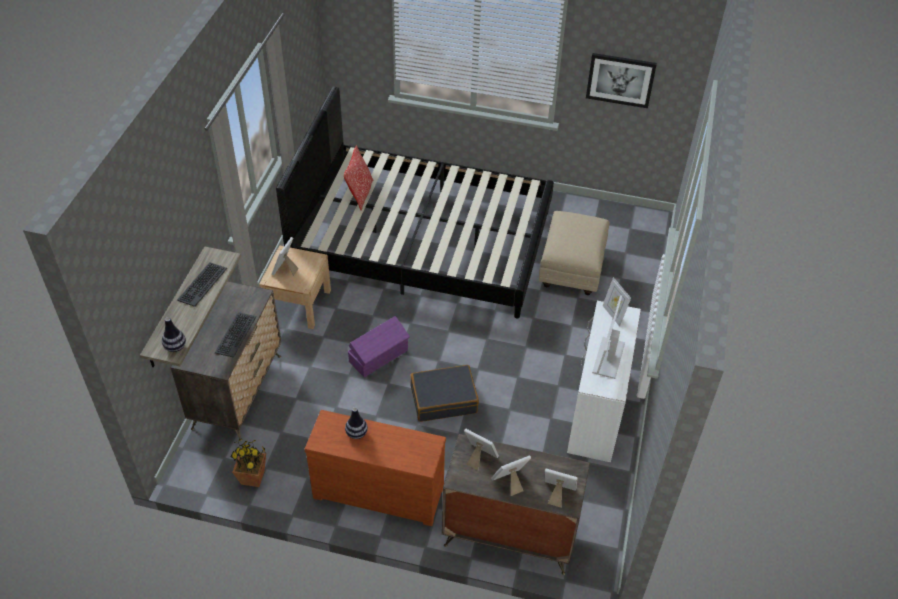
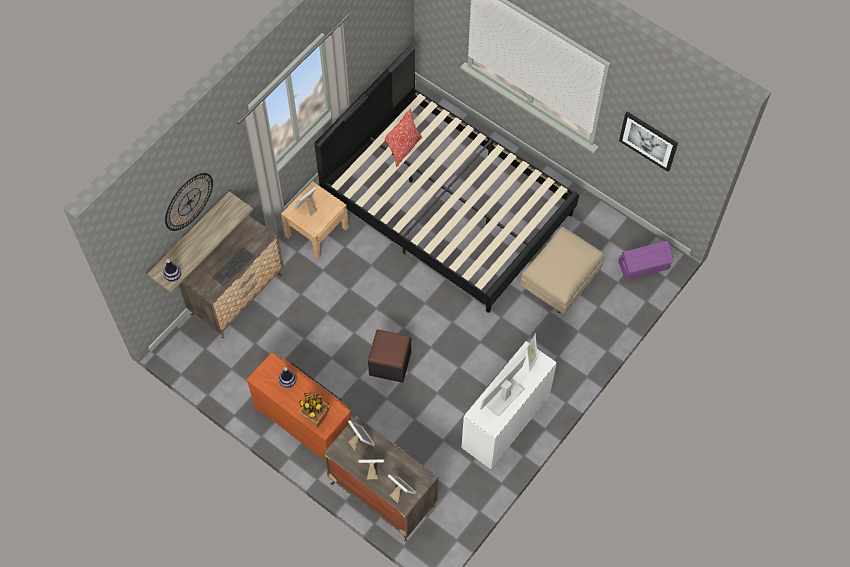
camera: 25 degrees right, 15 degrees up
keyboard [177,262,227,307] -> none
potted plant [231,439,266,487] -> potted plant moved to [298,393,330,428]
purple storage box [348,316,410,377] -> purple storage box moved to [618,241,674,280]
black suitcase [410,365,479,422] -> black ottoman [368,329,411,383]
none -> wall clock [165,173,213,231]

